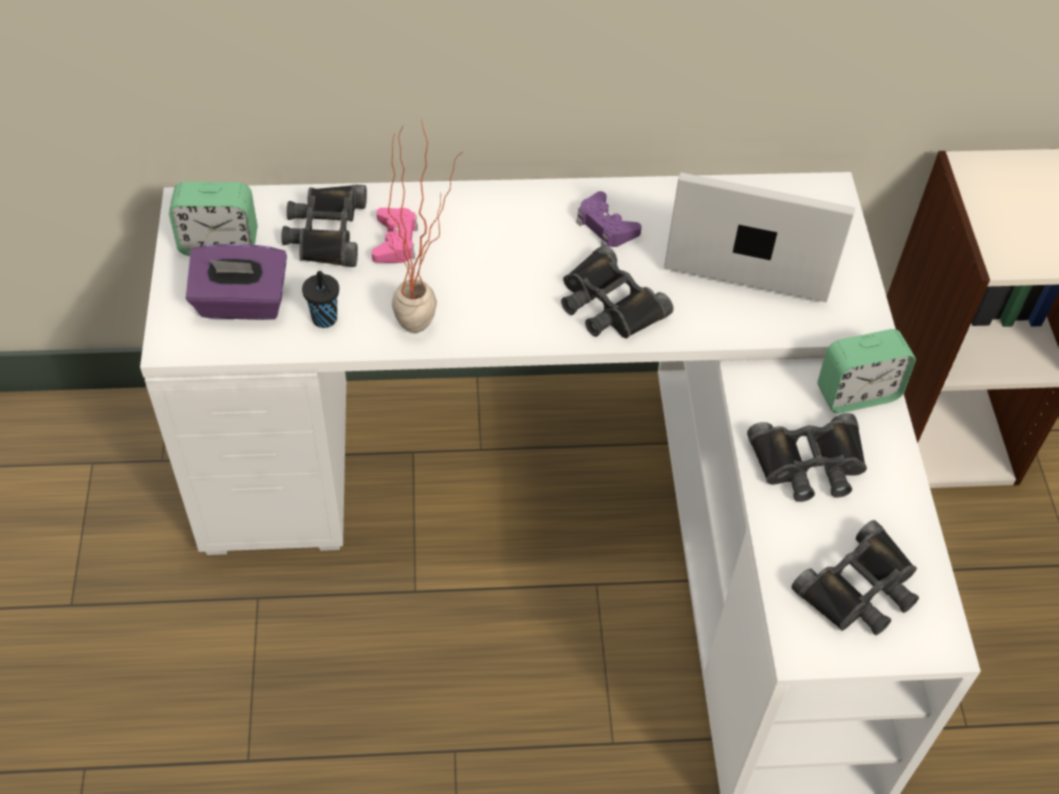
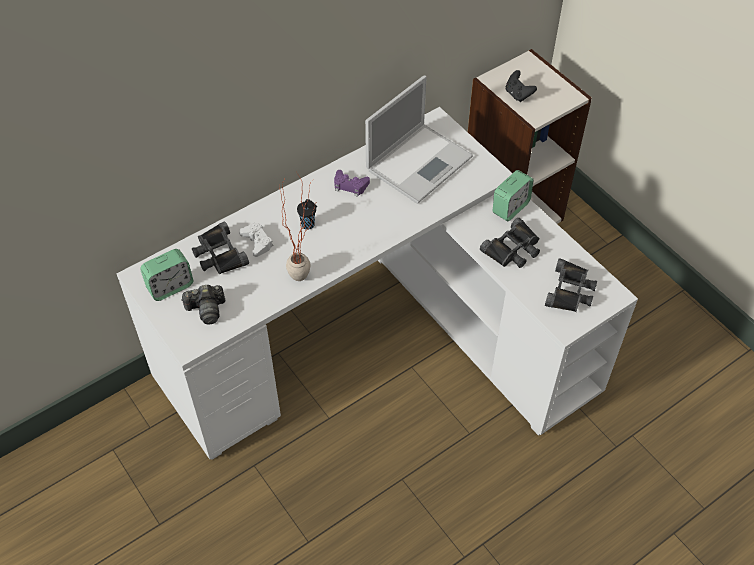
camera: 30 degrees left, 0 degrees up
purple tissue box [186,244,287,320] -> camera [181,285,226,325]
black cup [302,271,339,328] -> black cup moved to [297,199,317,230]
pink game controller [372,208,418,263] -> white game controller [239,223,273,257]
black binoculars [561,245,673,338] -> none
laptop [664,172,855,302] -> laptop turned 150 degrees clockwise [365,75,473,204]
none -> black game controller [506,70,537,102]

